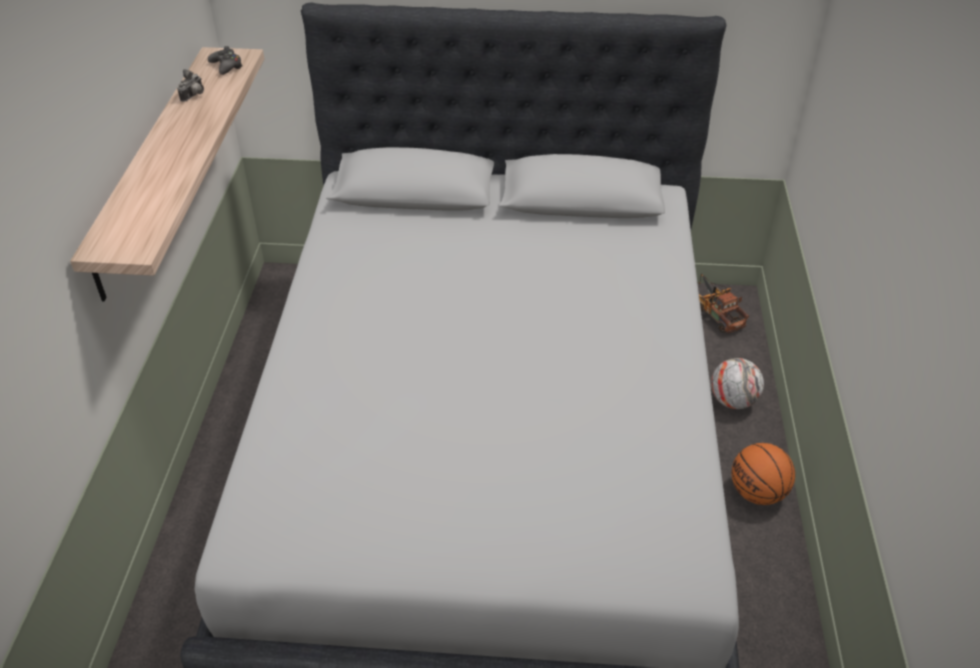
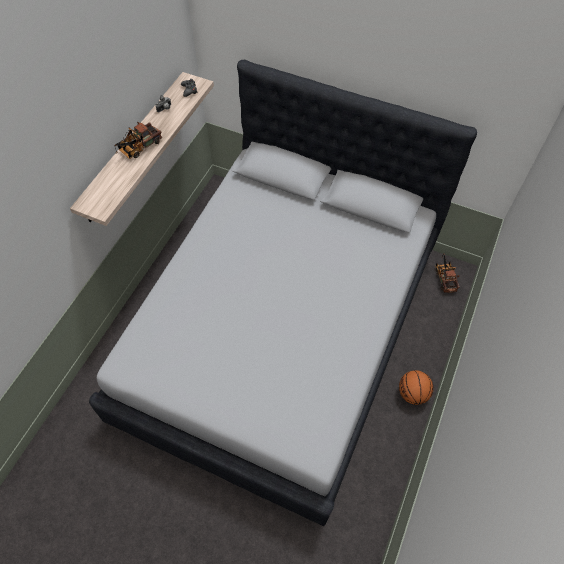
camera: 20 degrees right, 15 degrees up
football [711,358,764,409] -> none
none -> toy truck [115,121,162,159]

